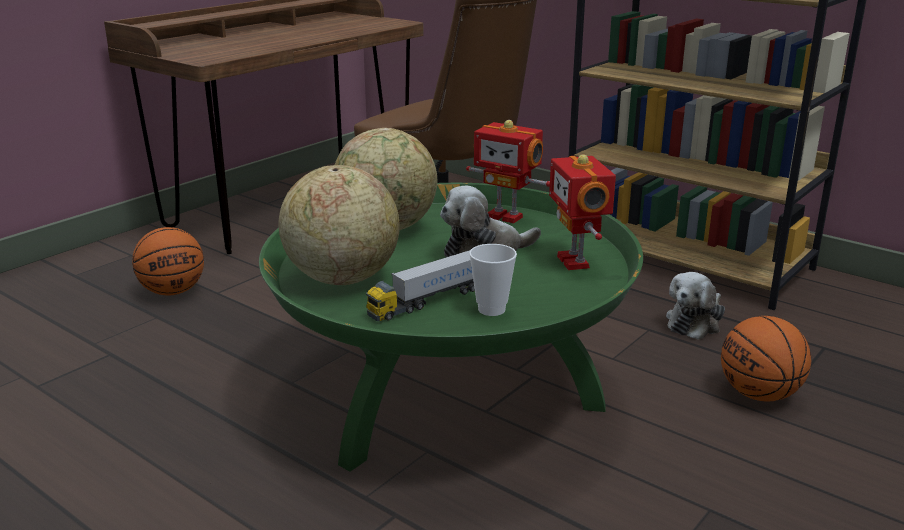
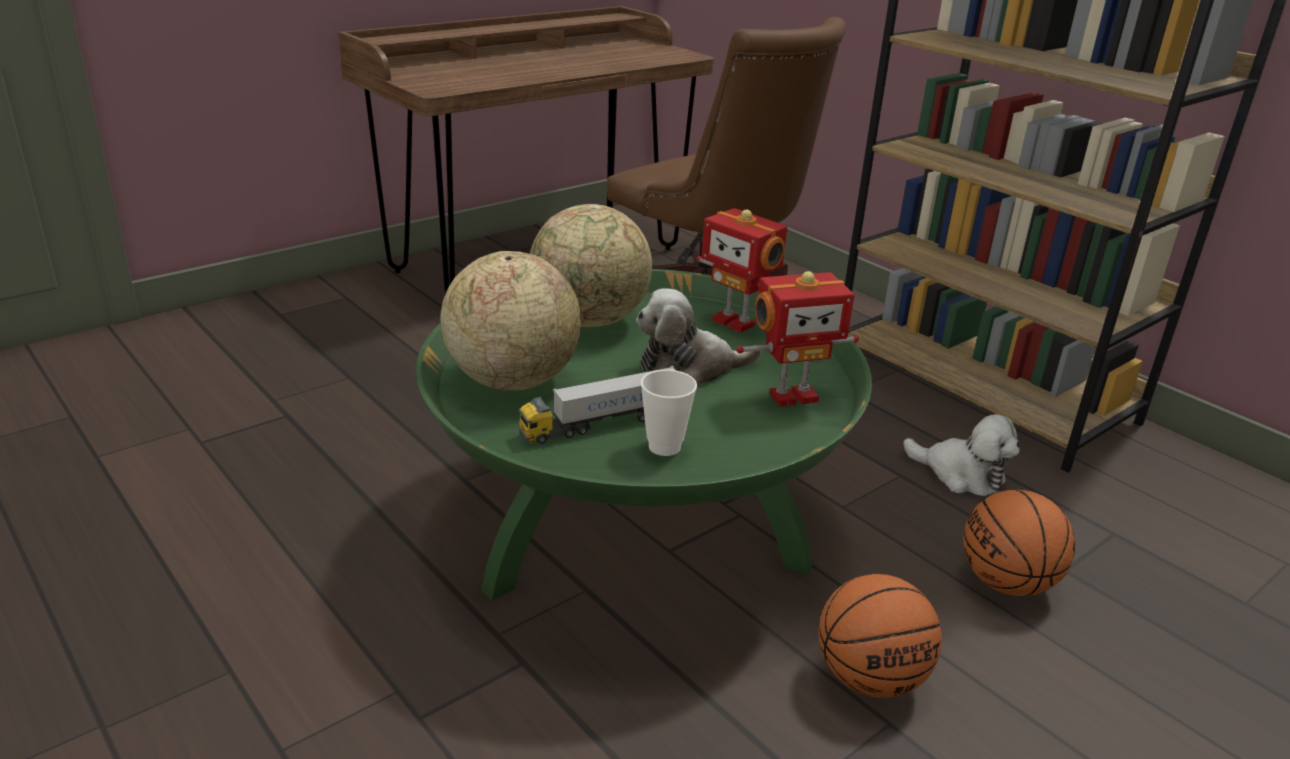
camera: 10 degrees right, 5 degrees up
basketball [132,227,204,296] -> basketball moved to [819,574,942,698]
toy robot [549,154,616,270] -> toy robot turned 105 degrees counterclockwise [736,271,859,407]
plush toy [666,272,725,340] -> plush toy turned 105 degrees counterclockwise [903,414,1020,496]

